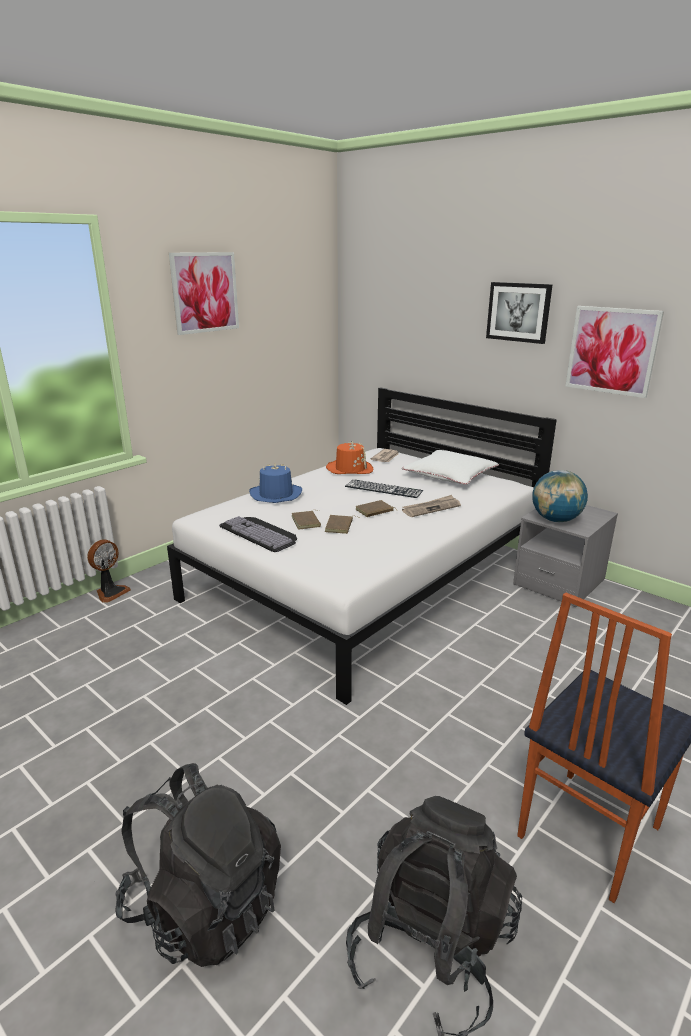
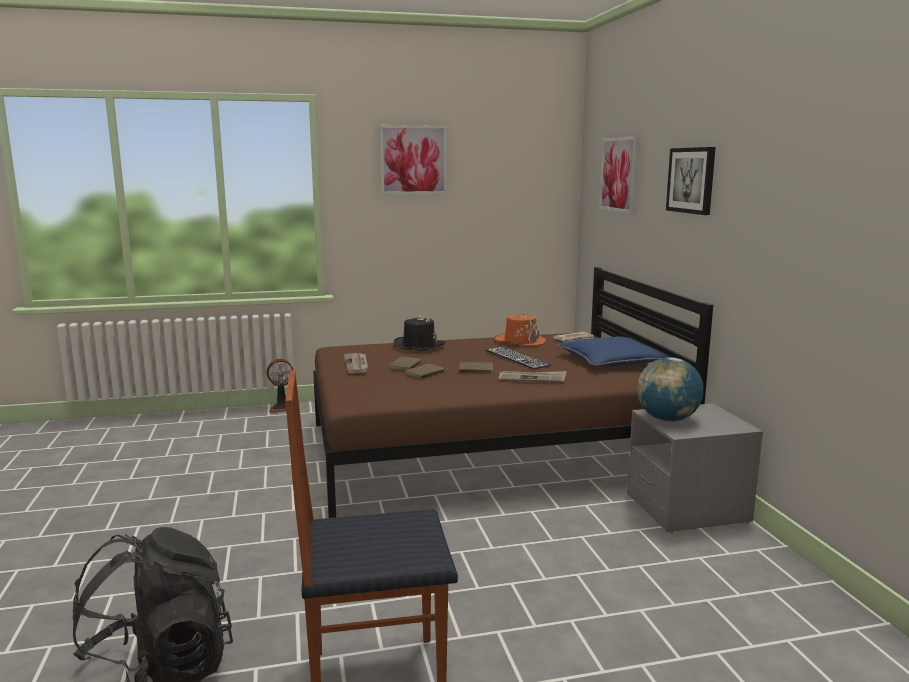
camera: 35 degrees right, 10 degrees down
black backpack [115,763,281,967] -> none
white bed [167,387,557,705] -> brown bed [313,267,713,518]
keyboard [219,516,297,552] -> newspaper [344,353,368,374]
blue hat [249,464,302,503] -> black hat [393,314,446,351]
white pillow [402,450,499,484] -> blue pillow [557,337,669,367]
picture [566,306,664,398] -> picture moved to [599,136,639,214]

